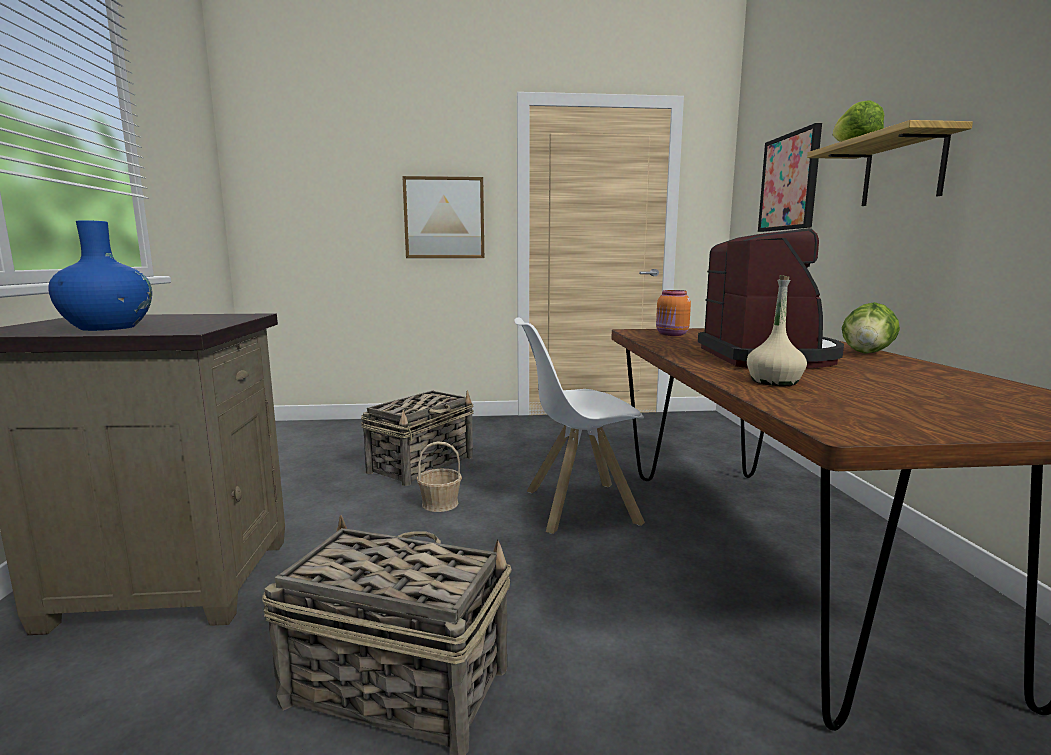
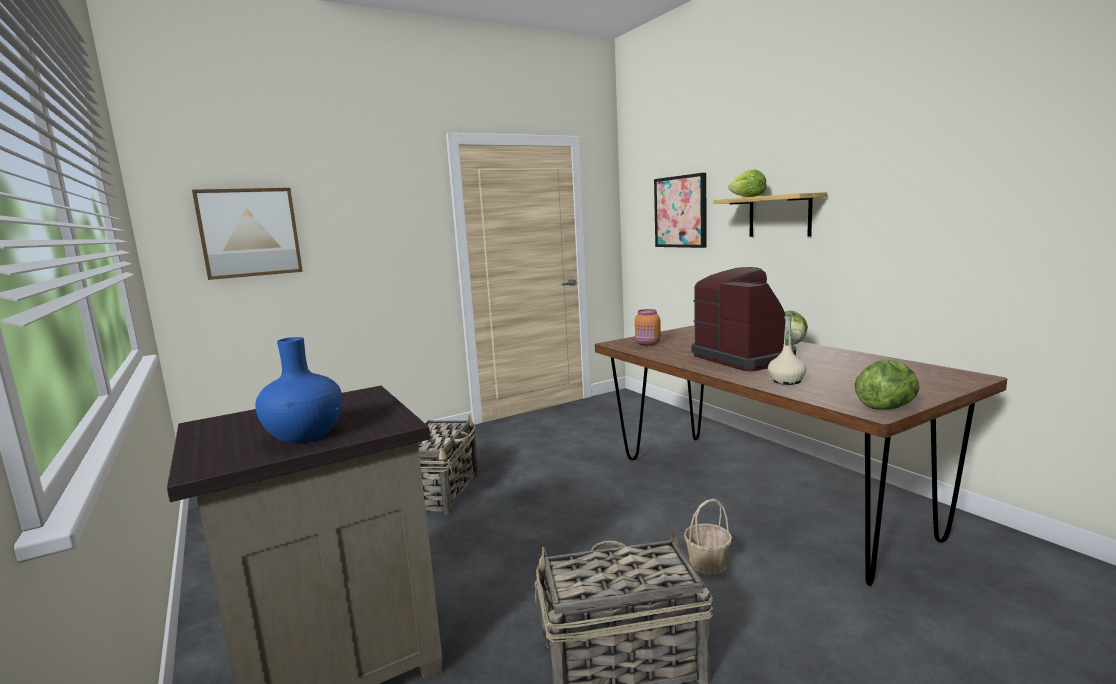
camera: 25 degrees left, 0 degrees up
picture [402,176,484,258] -> picture moved to [192,188,303,280]
basket [417,441,462,512] -> basket moved to [684,499,732,574]
white chair [514,317,645,534] -> none
none -> lettuce [854,360,920,410]

